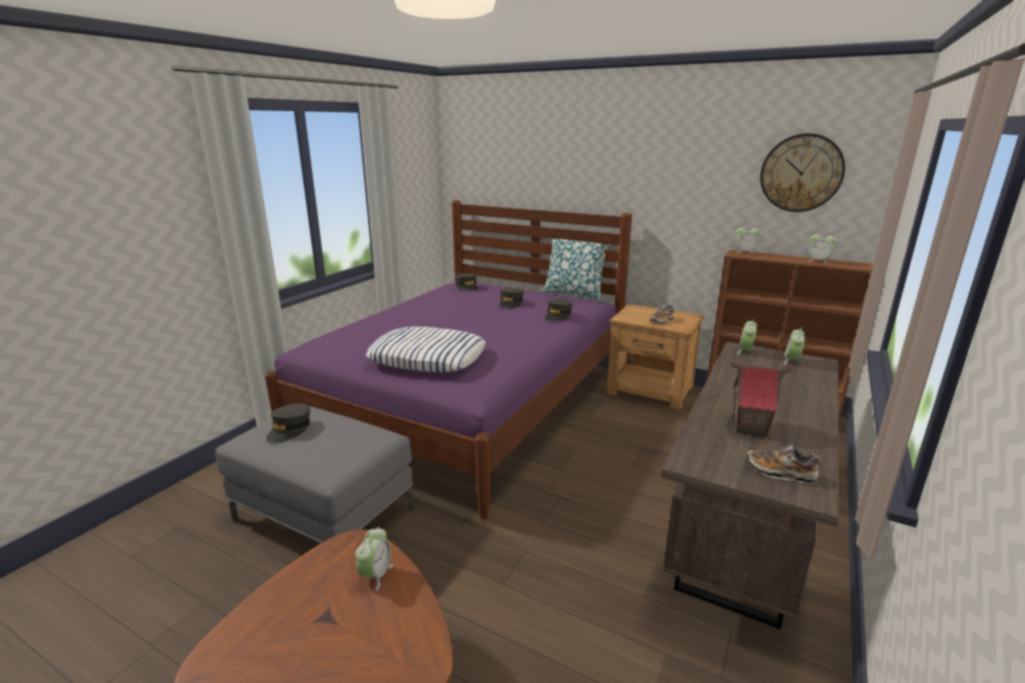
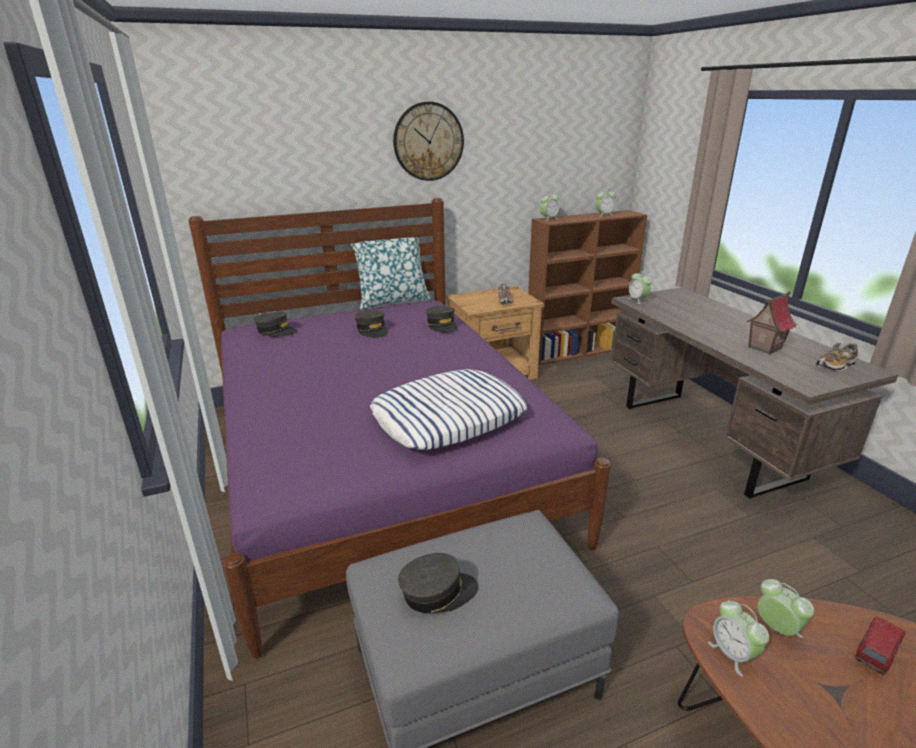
camera: 50 degrees left, 5 degrees up
grey cap [266,403,310,443] -> grey cap turned 75 degrees counterclockwise [398,553,479,613]
wall clock [760,133,845,212] -> wall clock moved to [393,102,464,181]
alarm clock [784,328,805,365] -> alarm clock moved to [708,600,769,677]
none -> toy truck [855,616,905,675]

